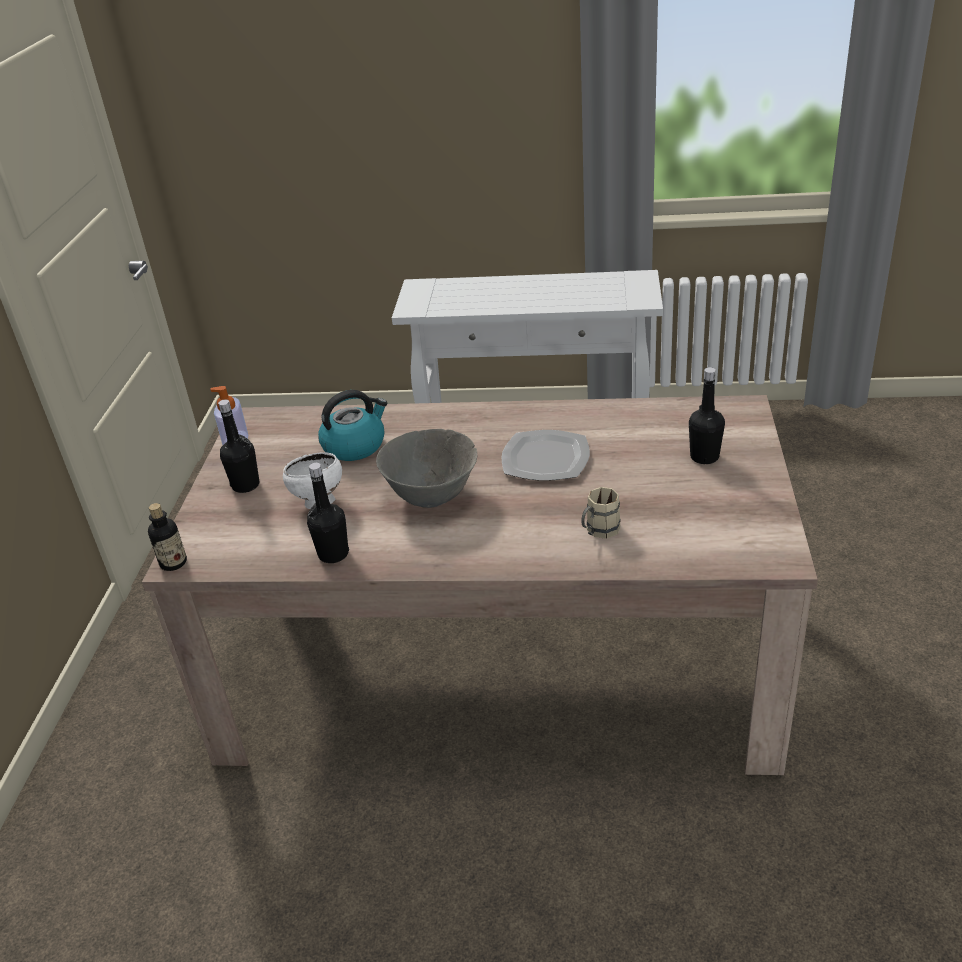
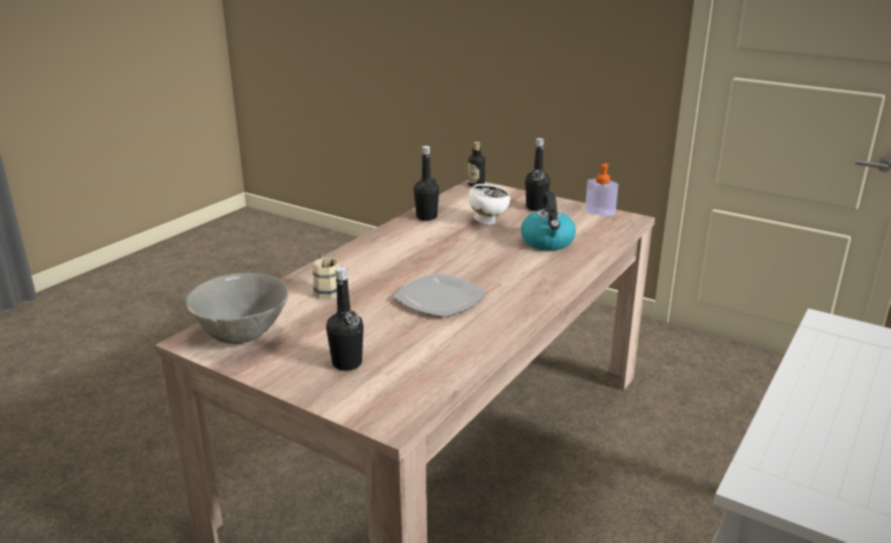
camera: 115 degrees right, 10 degrees down
grey bowl [376,429,477,508] -> grey bowl moved to [185,272,289,344]

